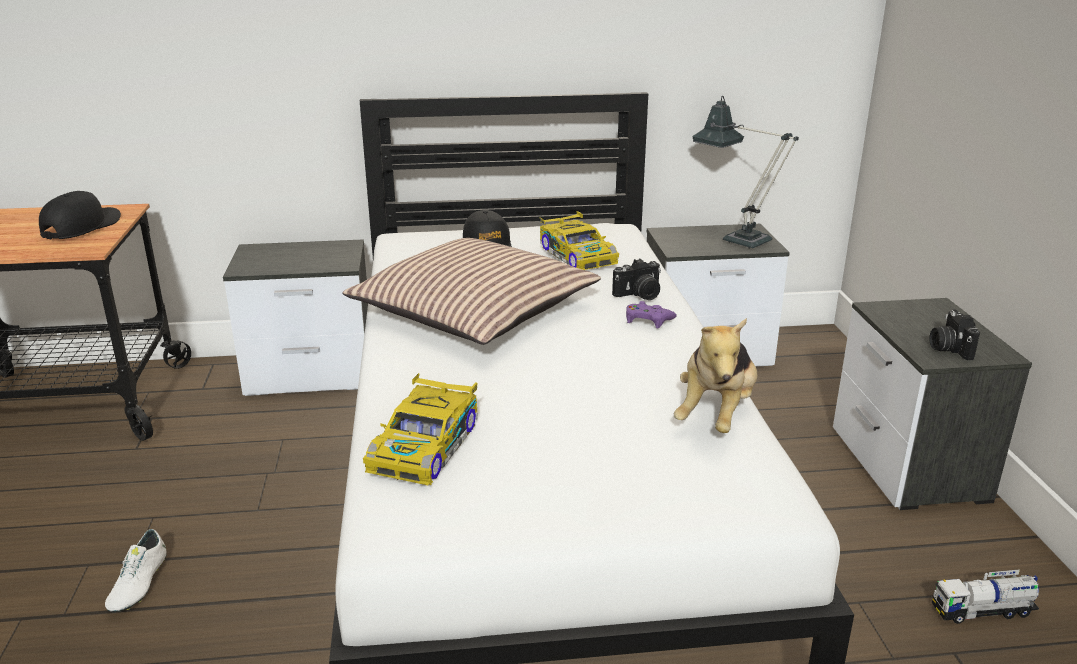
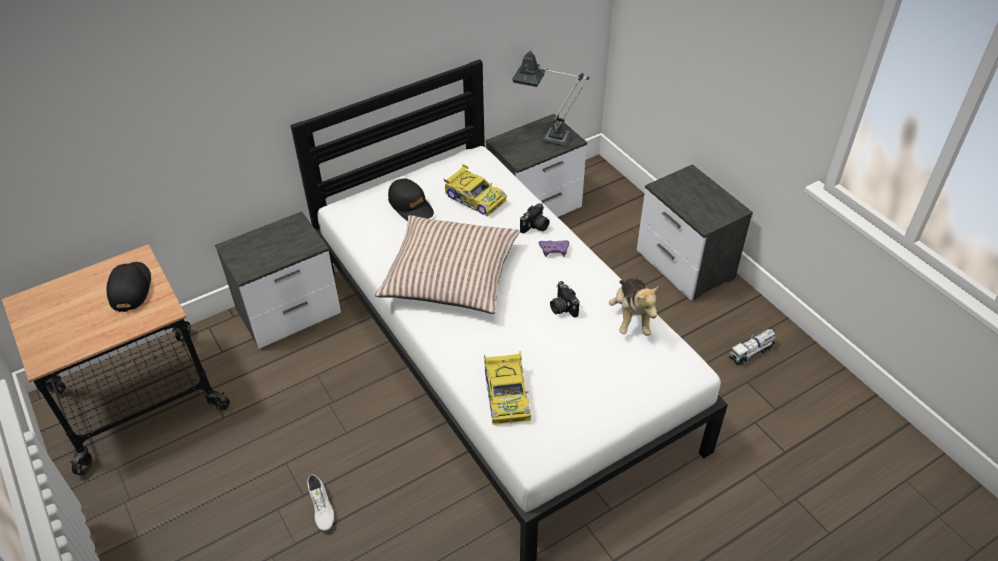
camera: 25 degrees left, 20 degrees up
camera [929,309,980,360] -> camera moved to [550,281,580,317]

